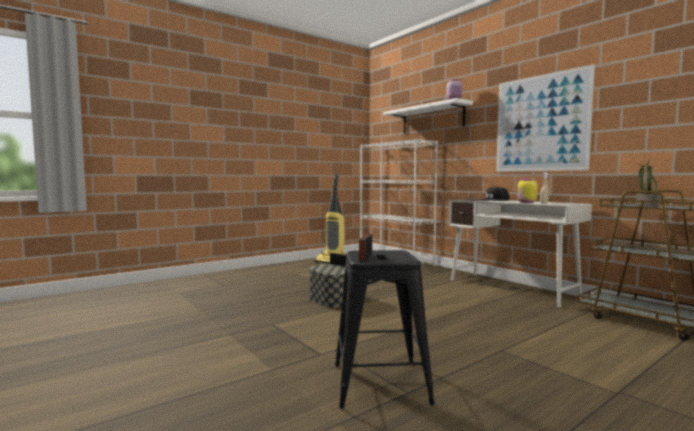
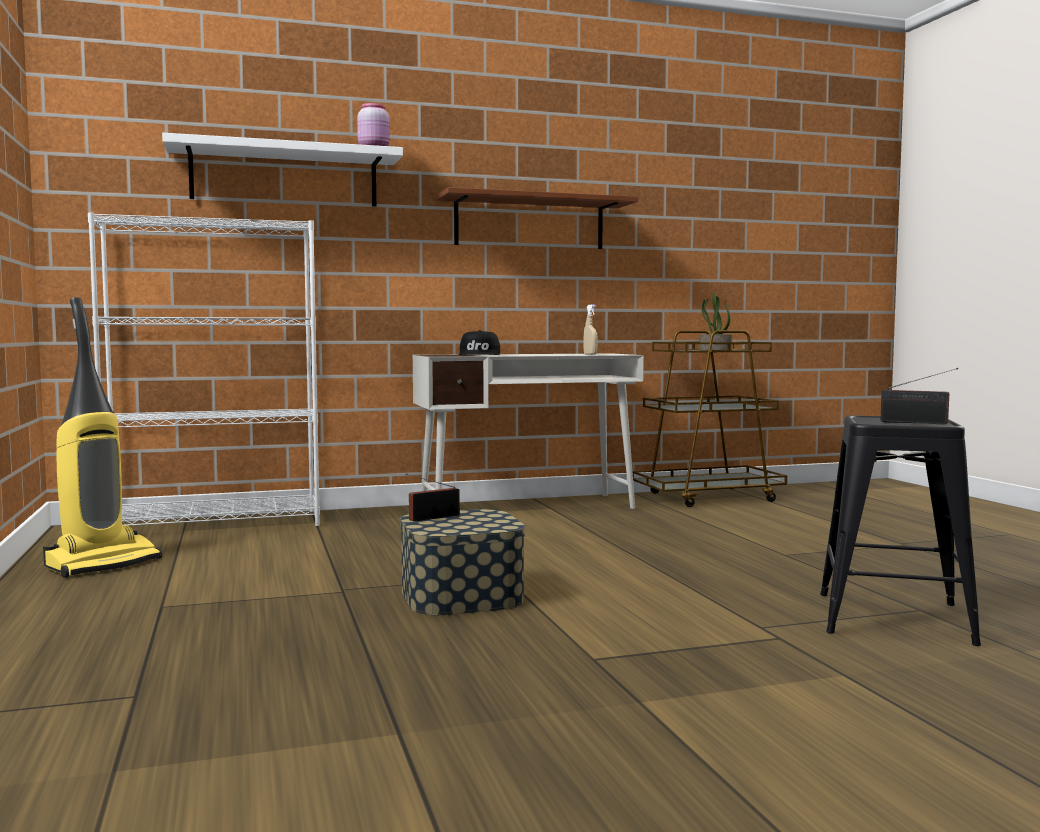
camera: 70 degrees left, 0 degrees up
picture [496,64,595,172] -> brown shelf [436,187,639,249]
yellow jar [517,178,538,203] -> none

